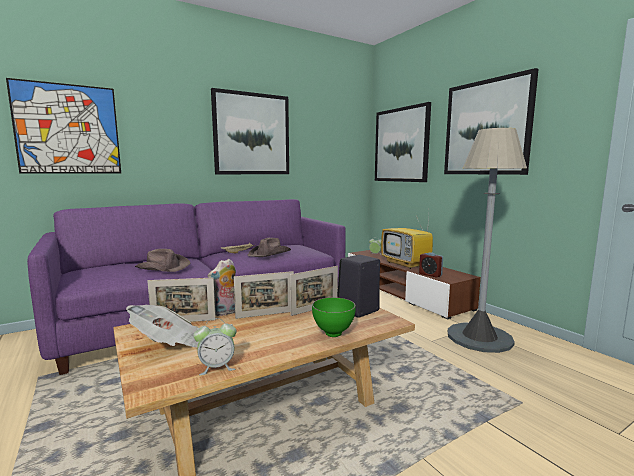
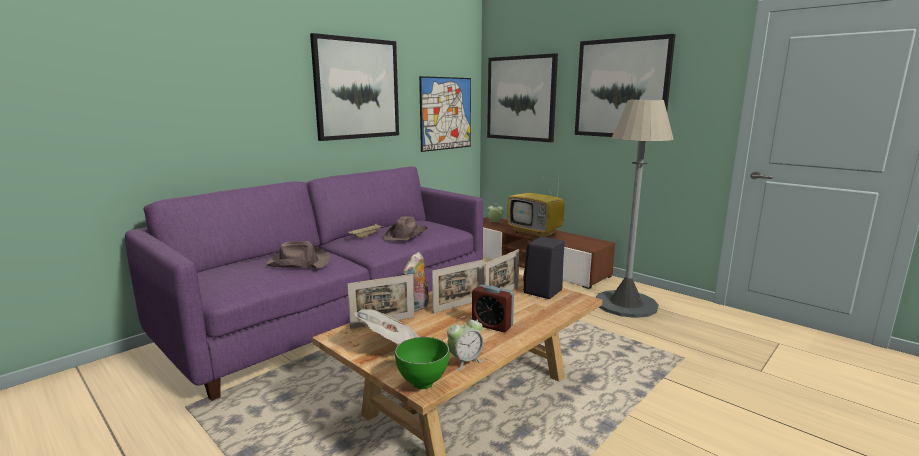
camera: 15 degrees left, 5 degrees up
picture [6,78,121,174] -> picture moved to [419,76,471,152]
green bowl [312,297,356,337] -> green bowl moved to [395,337,449,389]
alarm clock [419,253,443,278] -> alarm clock moved to [472,285,514,332]

